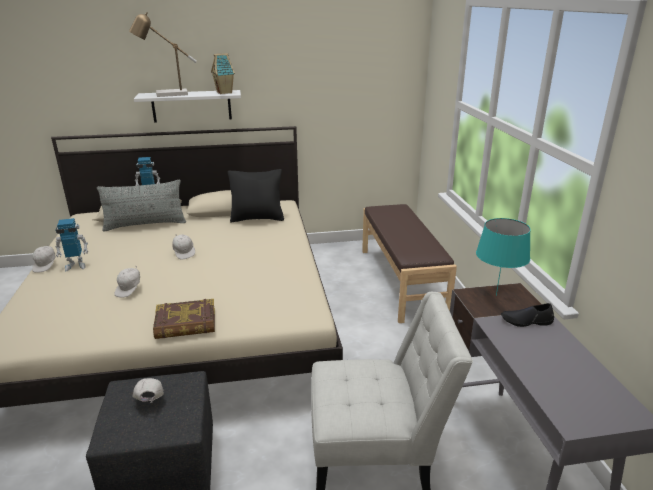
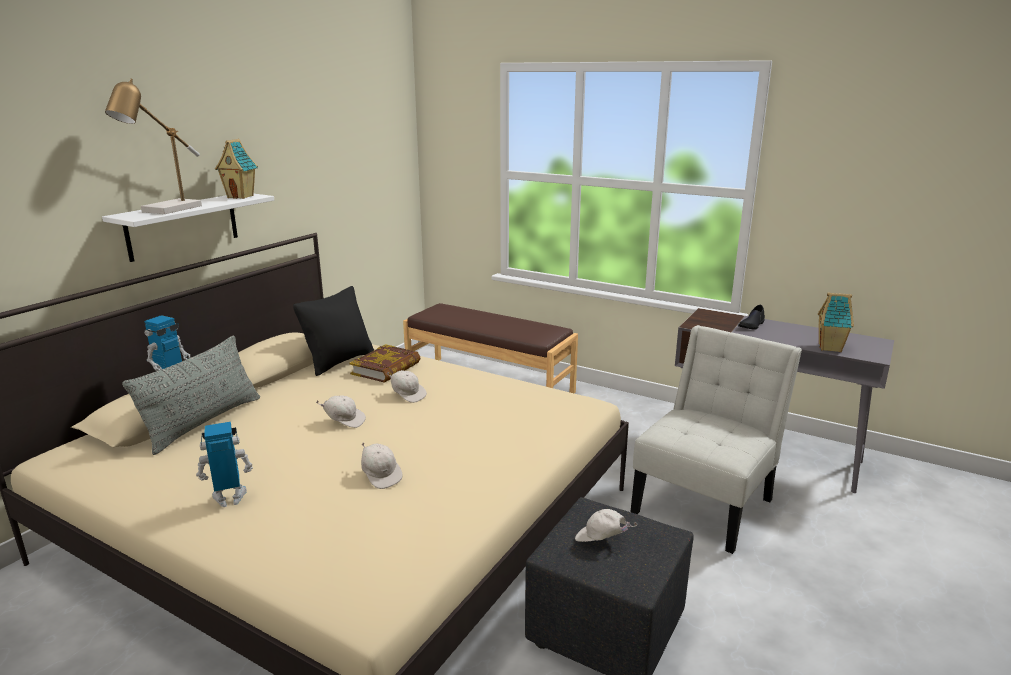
camera: 50 degrees left, 5 degrees down
white cap [32,245,56,273] -> white cap moved to [387,370,427,403]
toy robot [56,218,88,271] -> toy robot turned 135 degrees counterclockwise [196,422,253,507]
book [153,299,215,339] -> book moved to [350,344,420,383]
turquoise table lamp [476,218,531,296] -> none
none -> toy house [818,293,854,352]

